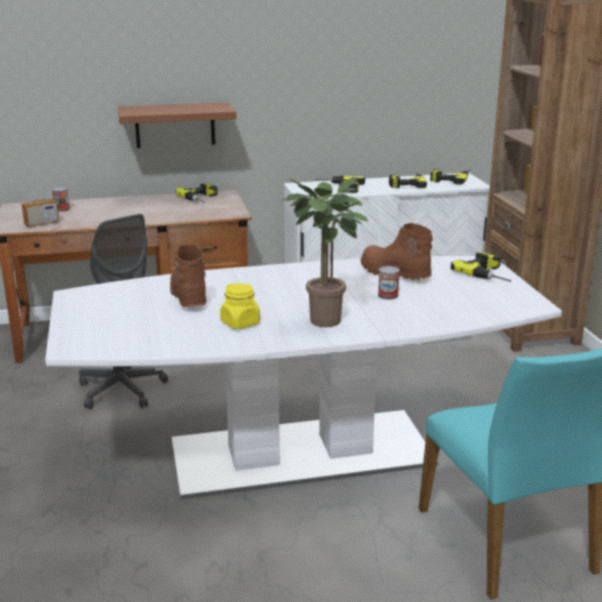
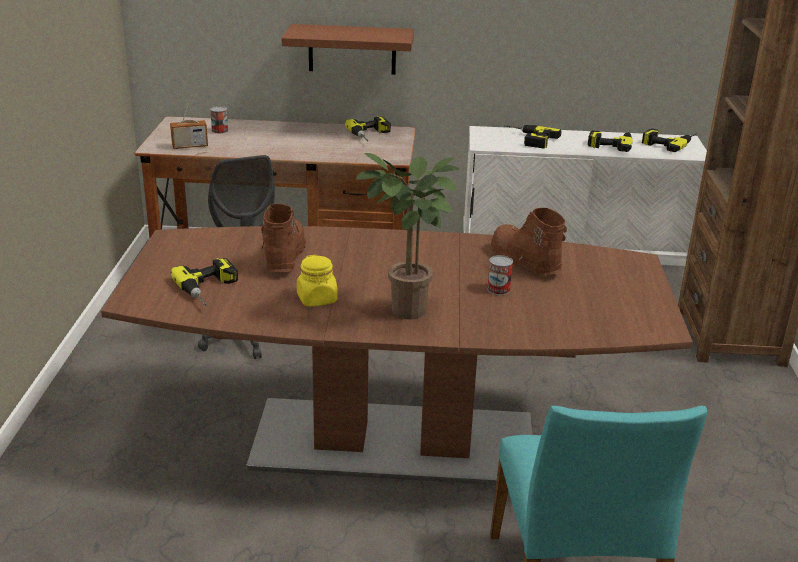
camera: 15 degrees right, 5 degrees up
white dining table [45,256,562,499] -> brown dining table [101,226,693,485]
power drill [451,251,511,282] -> power drill moved to [171,258,238,306]

